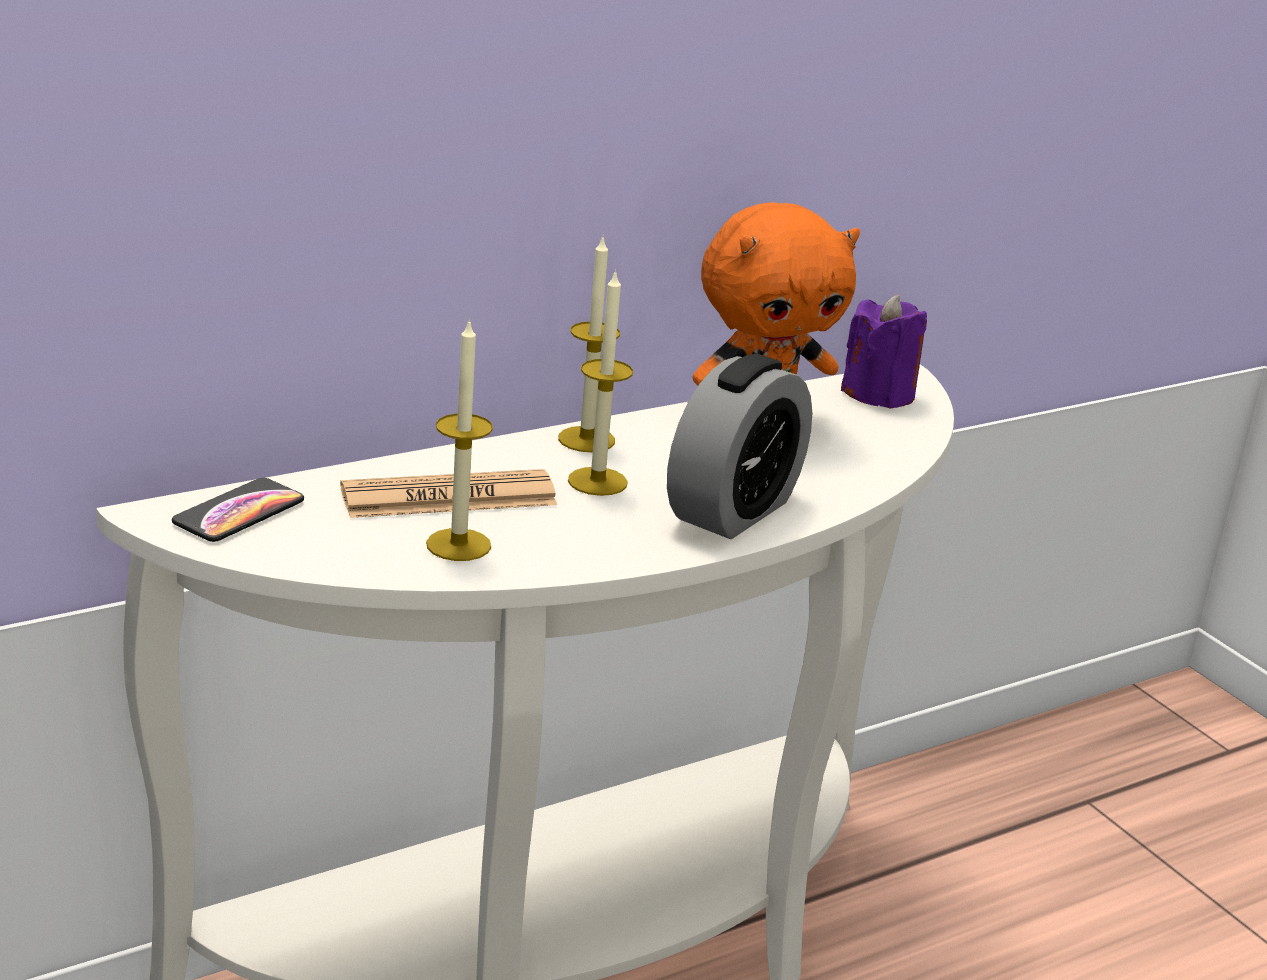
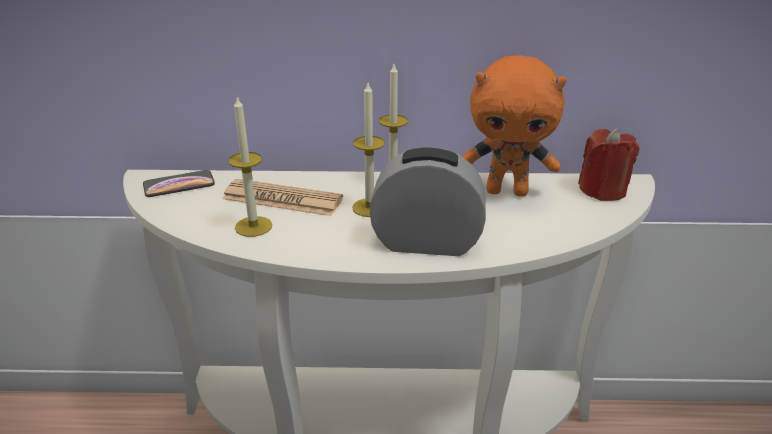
camera: 35 degrees right, 5 degrees up
alarm clock [667,354,812,539] -> alarm clock turned 150 degrees counterclockwise [370,147,486,256]
purple candle [841,295,927,409] -> red candle [578,128,639,201]

